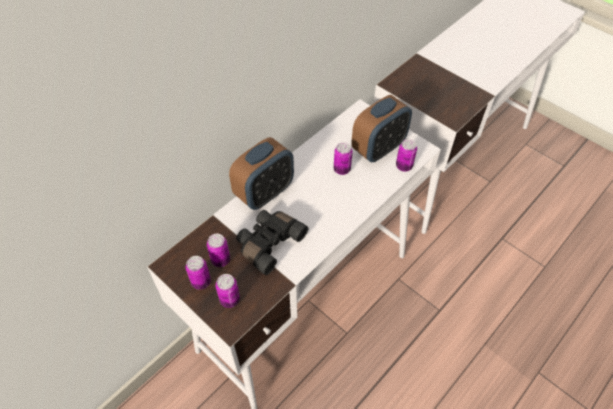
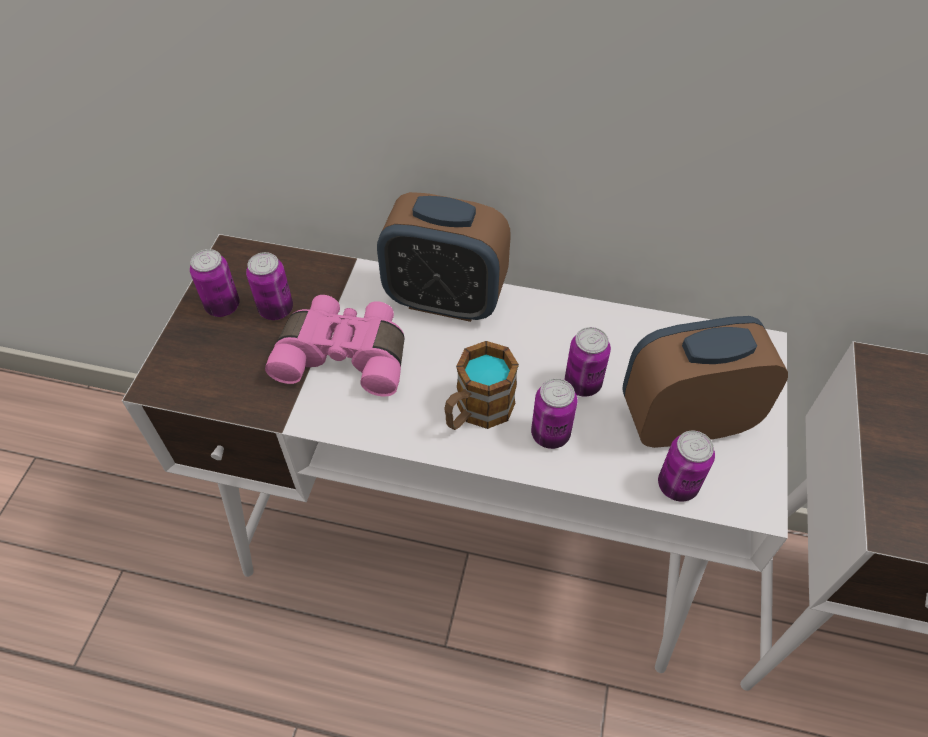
camera: 60 degrees right, 0 degrees up
can [215,274,240,308] -> can moved to [531,378,577,449]
black binoculars [236,210,309,275] -> pink binoculars [265,295,404,397]
alarm clock [351,95,412,163] -> alarm clock turned 150 degrees clockwise [623,316,788,448]
none -> mug [444,341,519,430]

